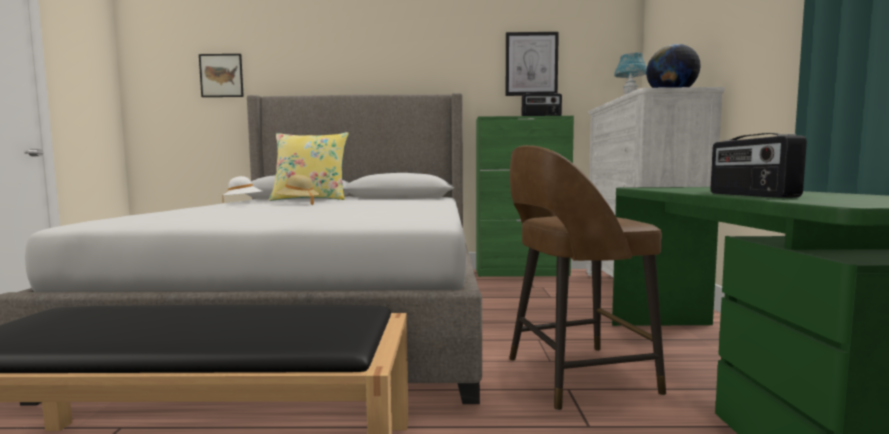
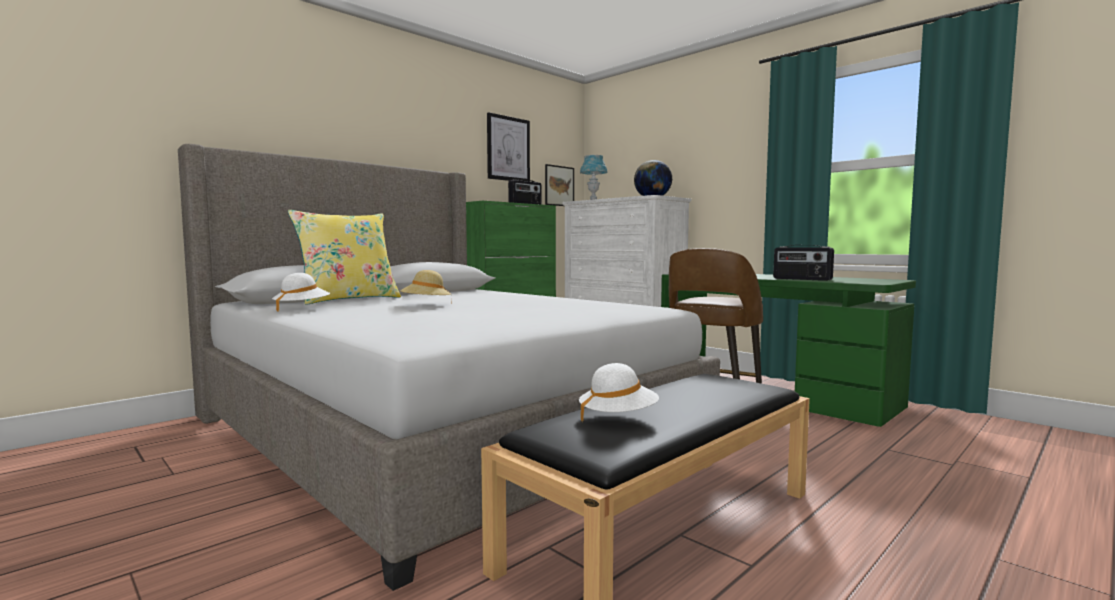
camera: 45 degrees left, 0 degrees up
picture [199,54,244,97] -> picture moved to [545,164,574,206]
none -> white hat [579,363,659,421]

